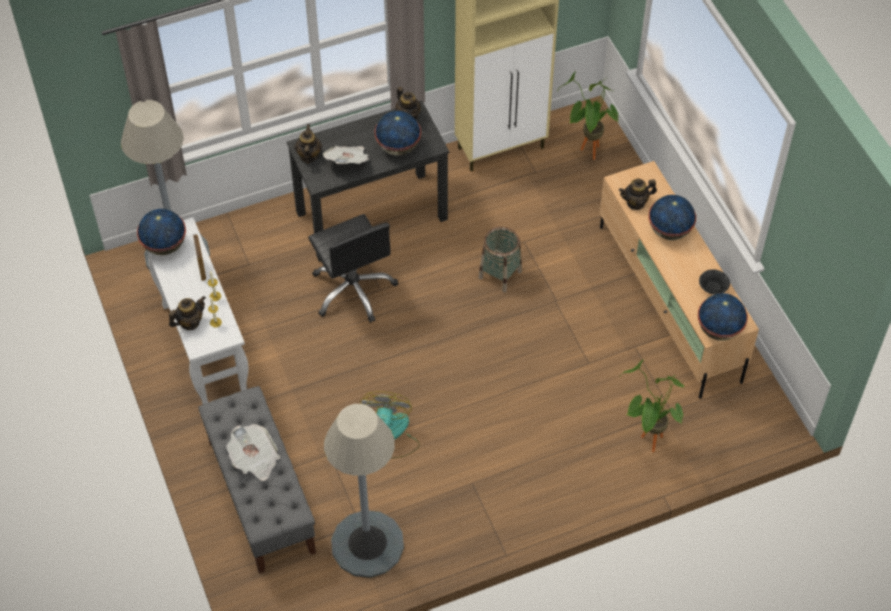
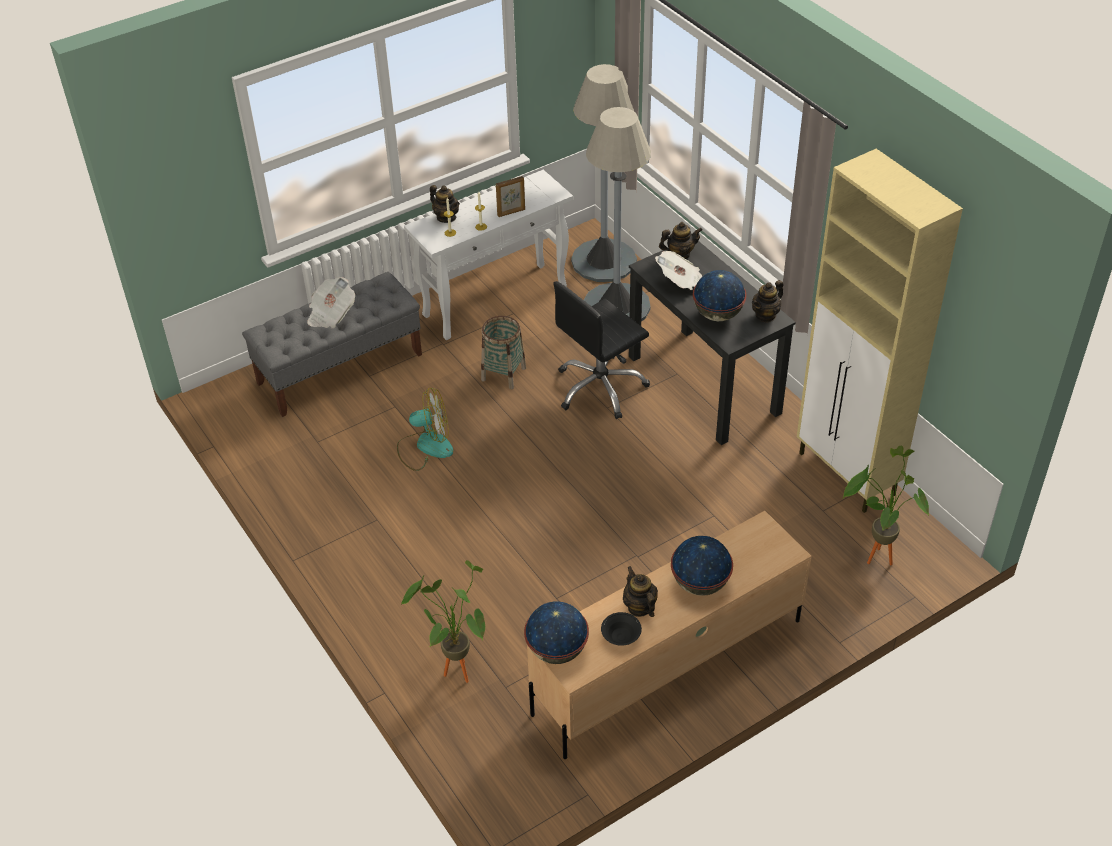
camera: 80 degrees right, 10 degrees down
globe [137,209,186,255] -> none
grey floor lamp [324,404,404,578] -> grey floor lamp moved to [584,107,651,321]
basket [479,227,522,292] -> basket moved to [481,316,526,389]
teapot [619,179,657,210] -> teapot moved to [623,566,658,617]

